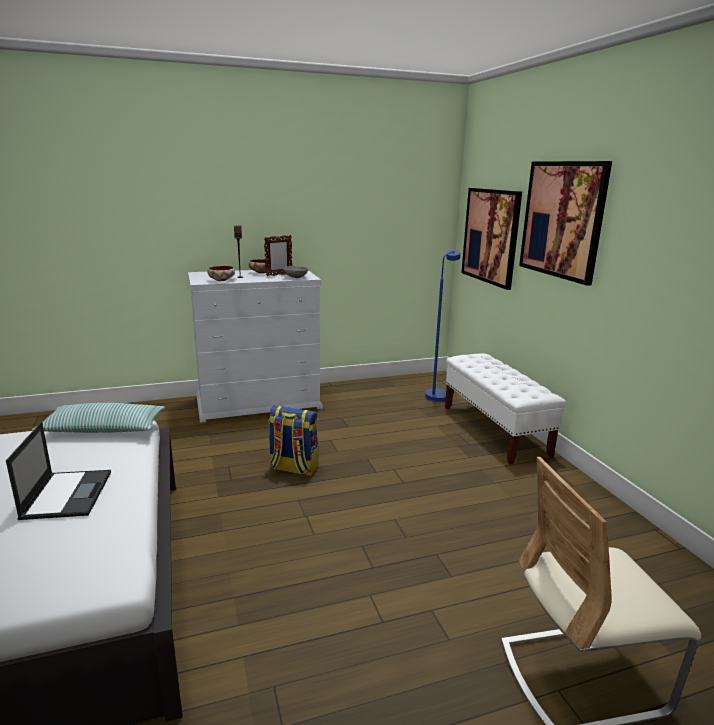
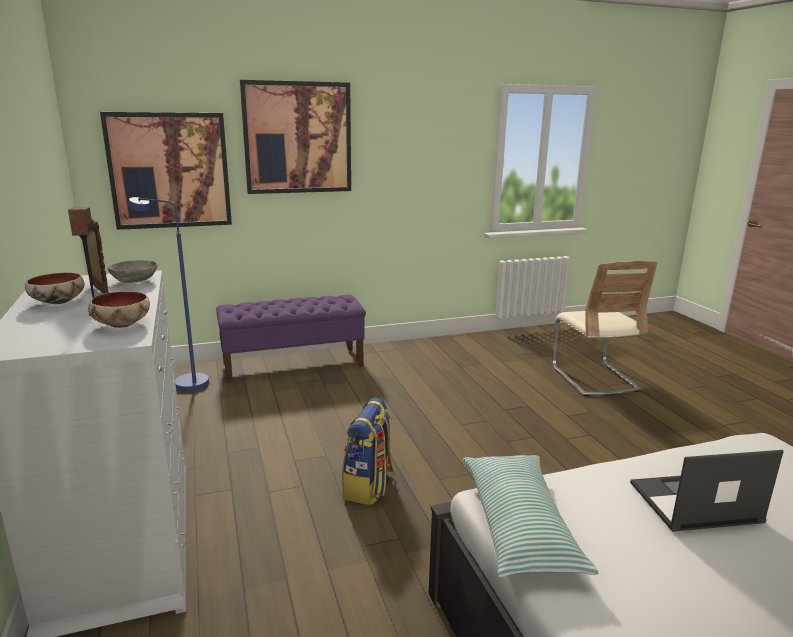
camera: 90 degrees left, 0 degrees up
white bench [445,353,566,465] -> purple bench [216,294,366,383]

